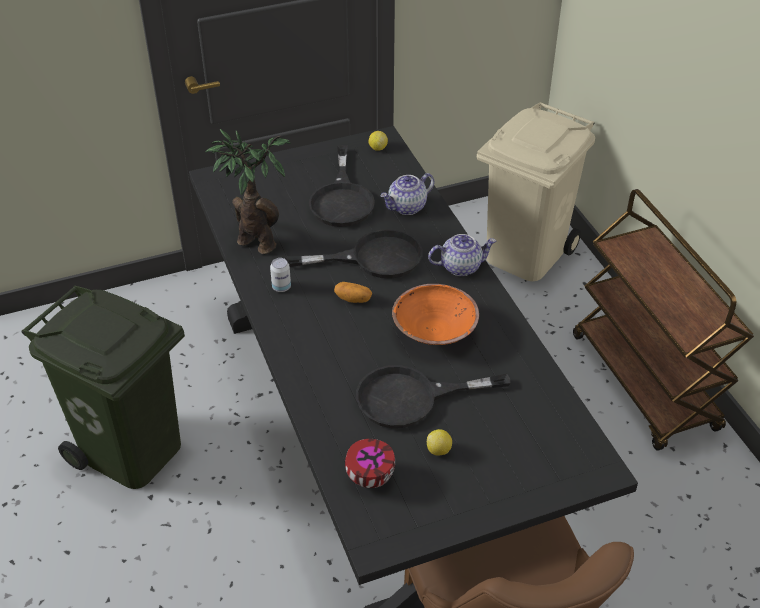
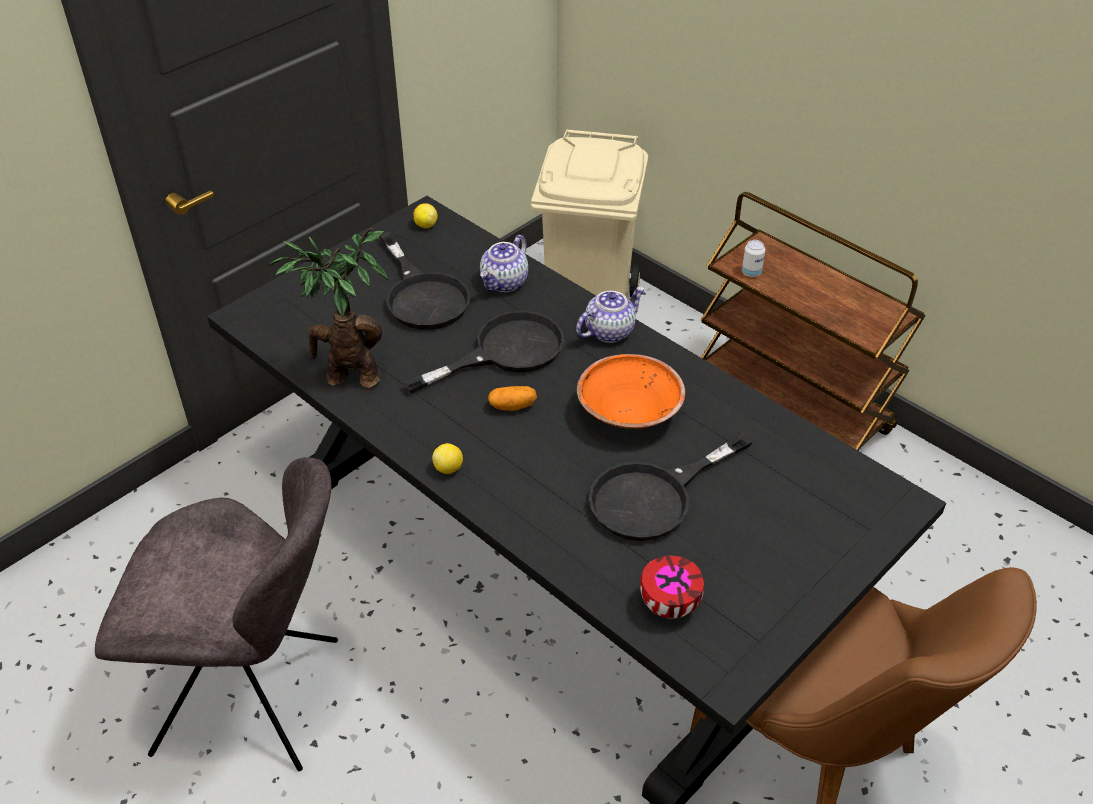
camera: 25 degrees left, 0 degrees up
green trash can [22,286,185,489] -> grey chair [95,457,338,771]
can [270,258,291,292] -> can moved to [742,240,765,277]
lemon [427,429,452,456] -> lemon moved to [432,443,463,474]

